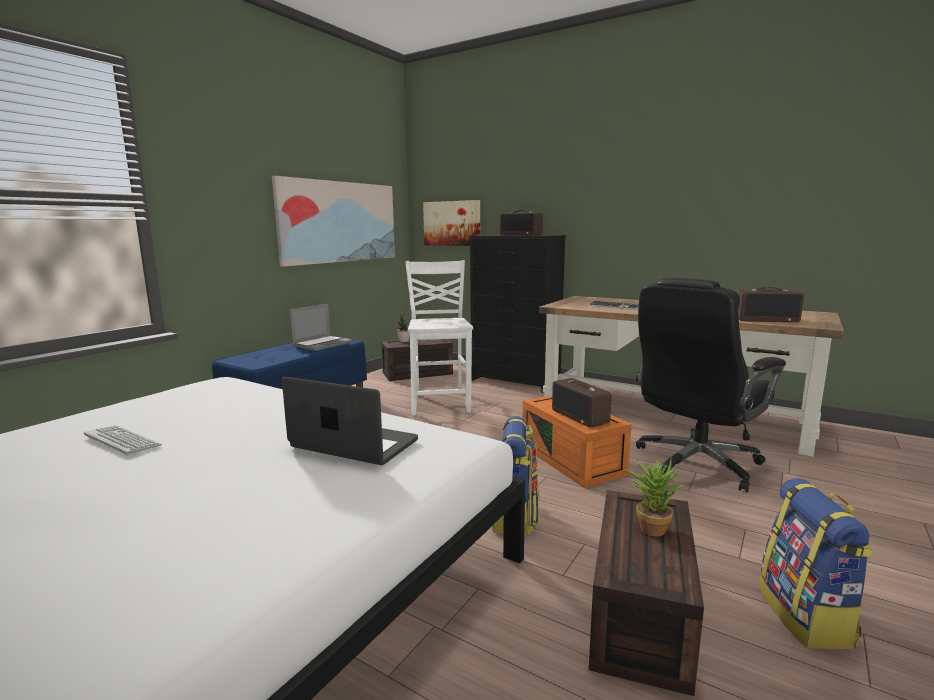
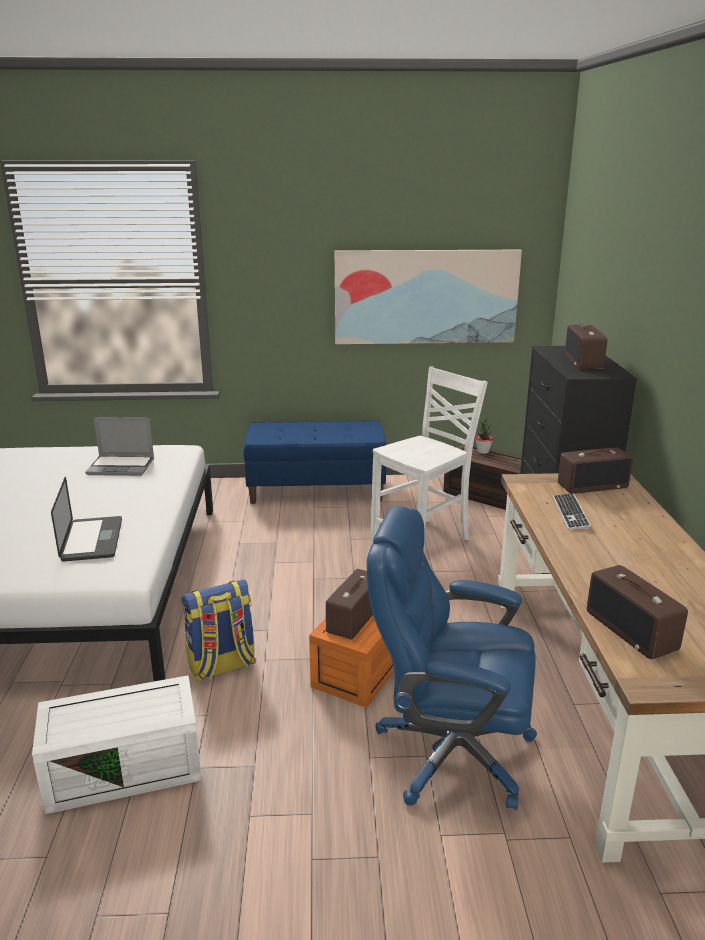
camera: 55 degrees right, 10 degrees up
keyboard [84,425,162,455] -> none
laptop [290,304,352,351] -> laptop moved to [85,417,154,476]
picture [423,200,480,246] -> none
brown storage box [589,490,704,696] -> white storage box [32,675,202,814]
potted plant [623,457,684,536] -> none
black office chair [636,277,786,492] -> blue office chair [367,506,537,810]
backpack [759,478,873,649] -> none
none -> radio [558,447,633,494]

